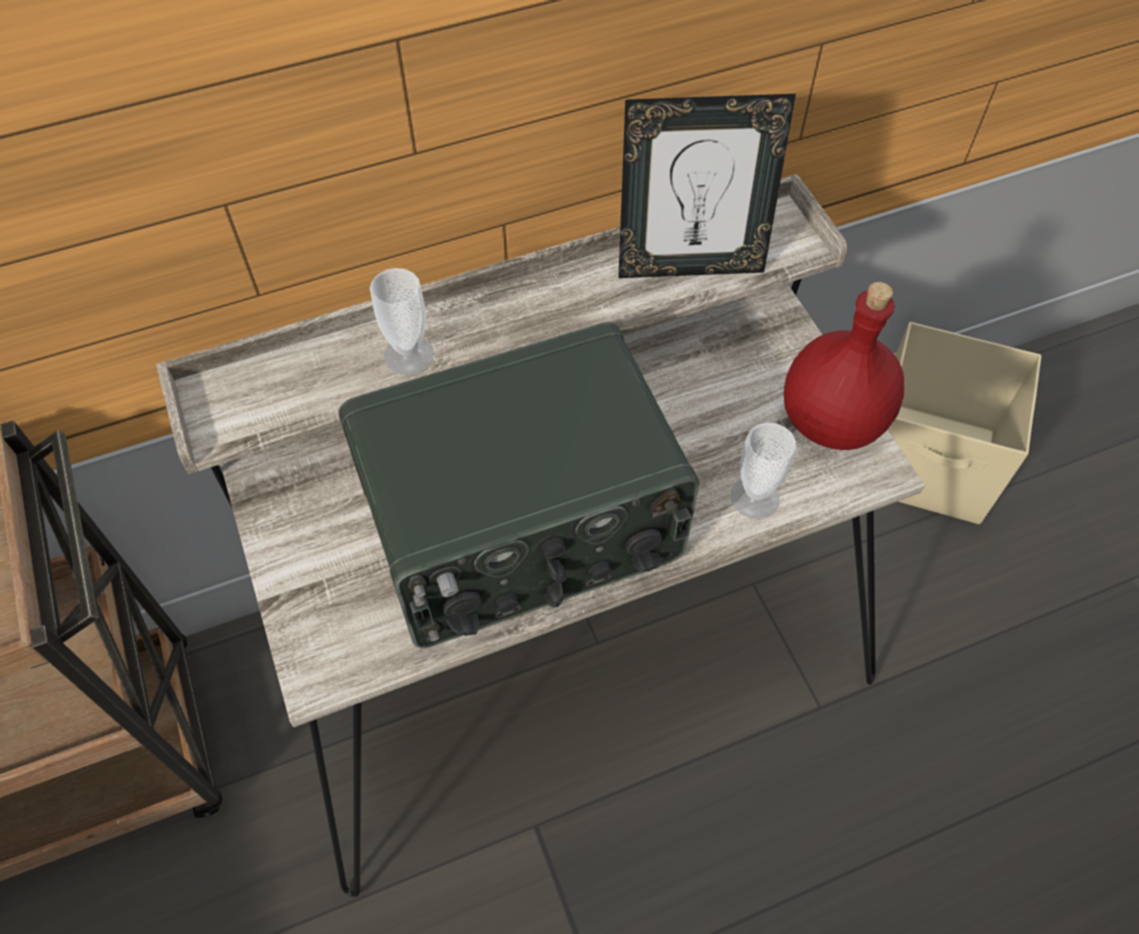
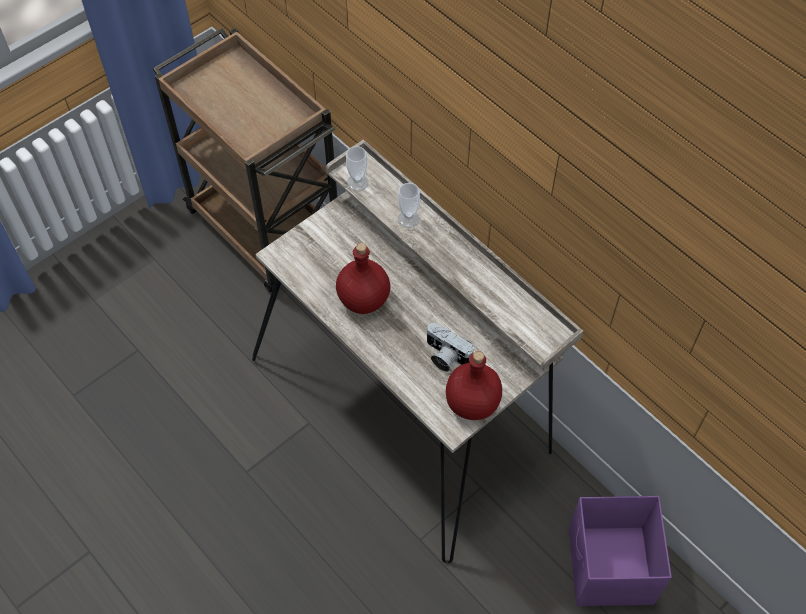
camera: 70 degrees right, 0 degrees up
radio [339,322,699,648] -> red bottle [336,243,390,314]
picture frame [618,94,796,278] -> none
cup [731,422,796,519] -> cup moved to [346,146,369,191]
beige storage box [888,322,1042,524] -> purple storage box [569,496,672,606]
none -> camera [427,323,474,372]

